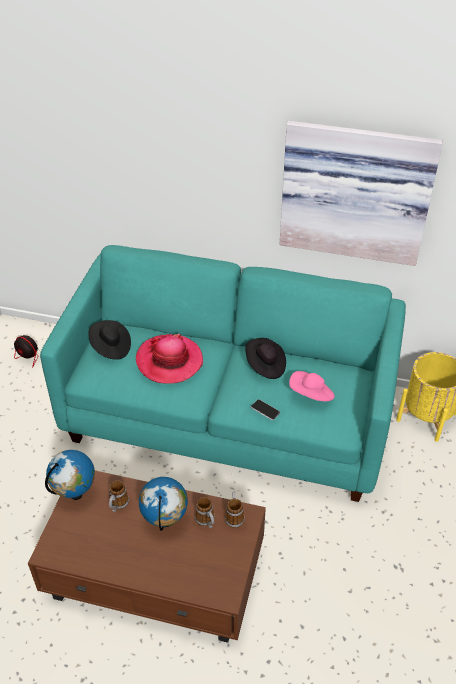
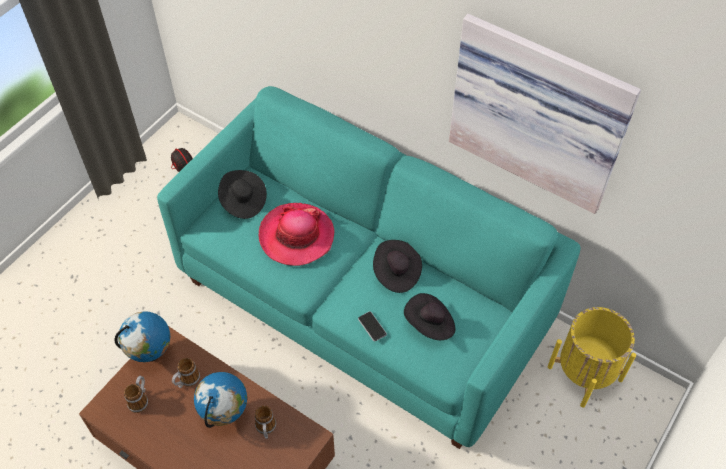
camera: 20 degrees right, 10 degrees up
mug [225,491,245,528] -> mug moved to [124,376,148,413]
pink hat [289,371,335,401] -> black hat [404,293,456,340]

